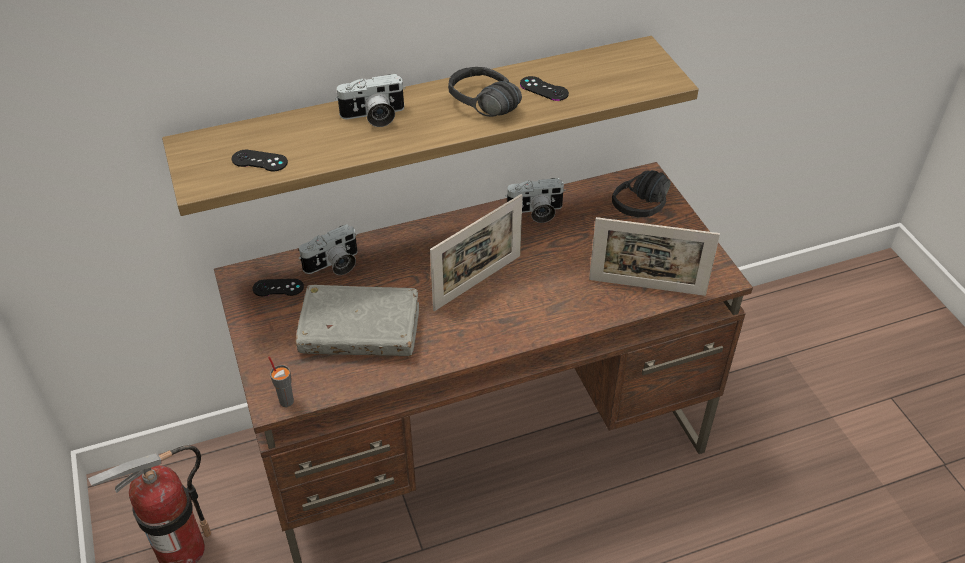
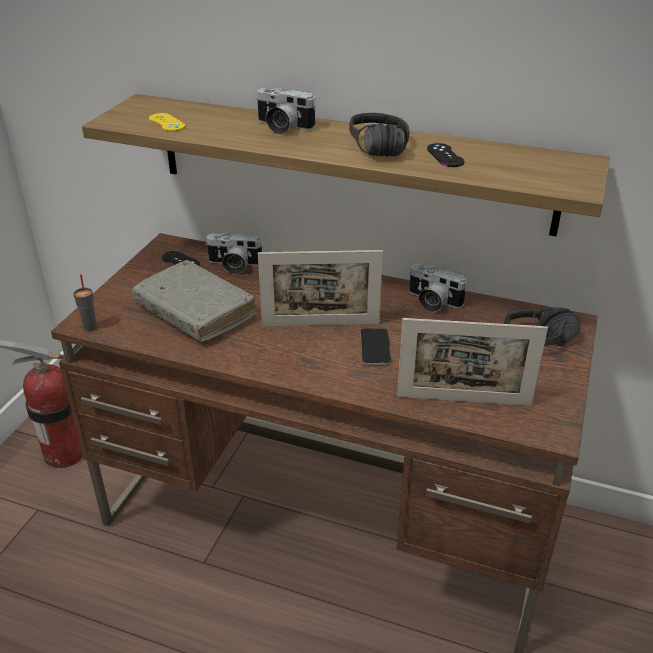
camera: 40 degrees right, 10 degrees down
black game controller [232,150,288,171] -> yellow game controller [149,113,185,131]
picture frame [589,217,720,296] -> picture frame turned 45 degrees counterclockwise [397,318,548,406]
none -> phone [360,329,391,365]

